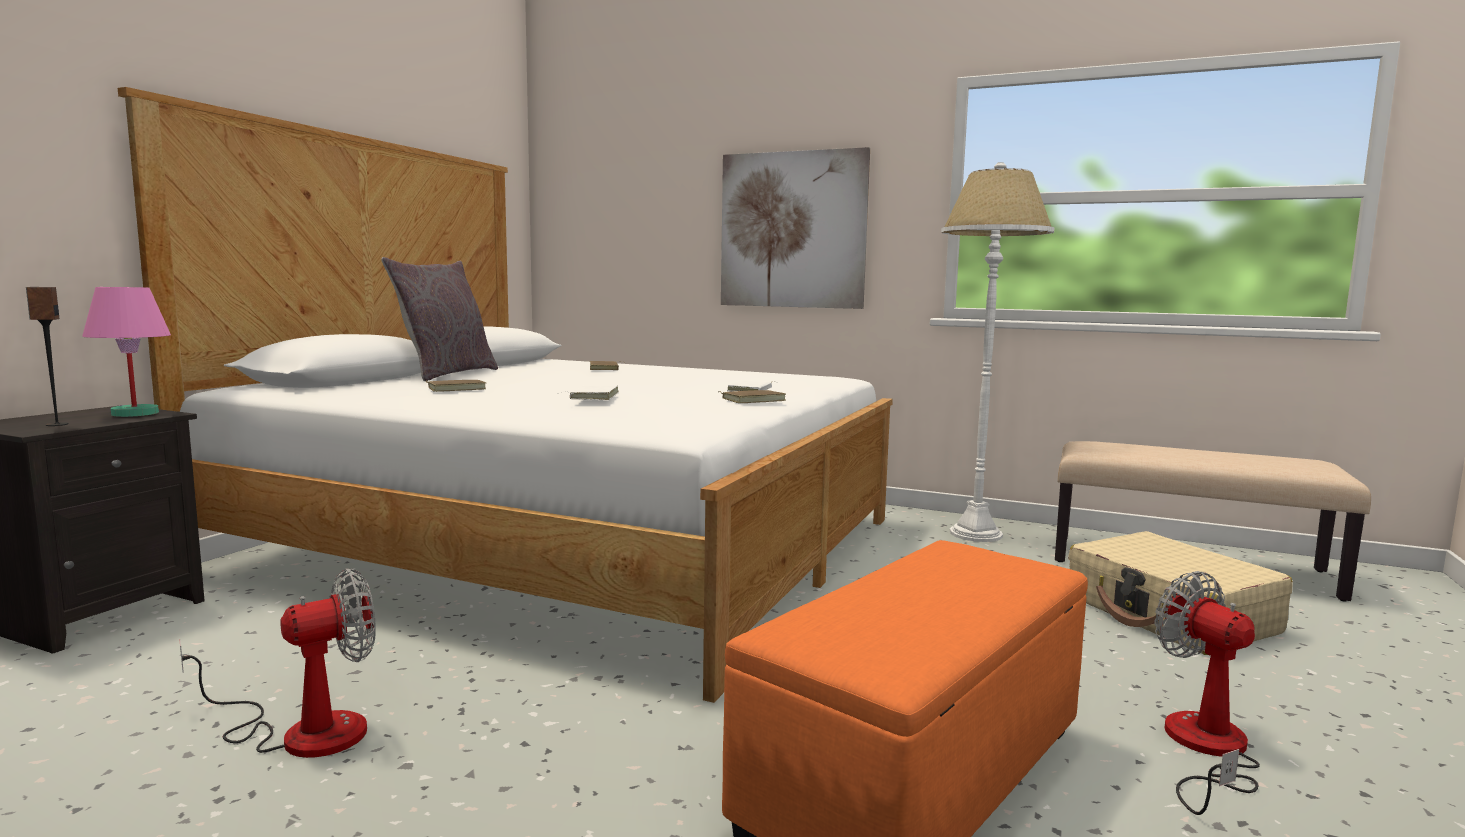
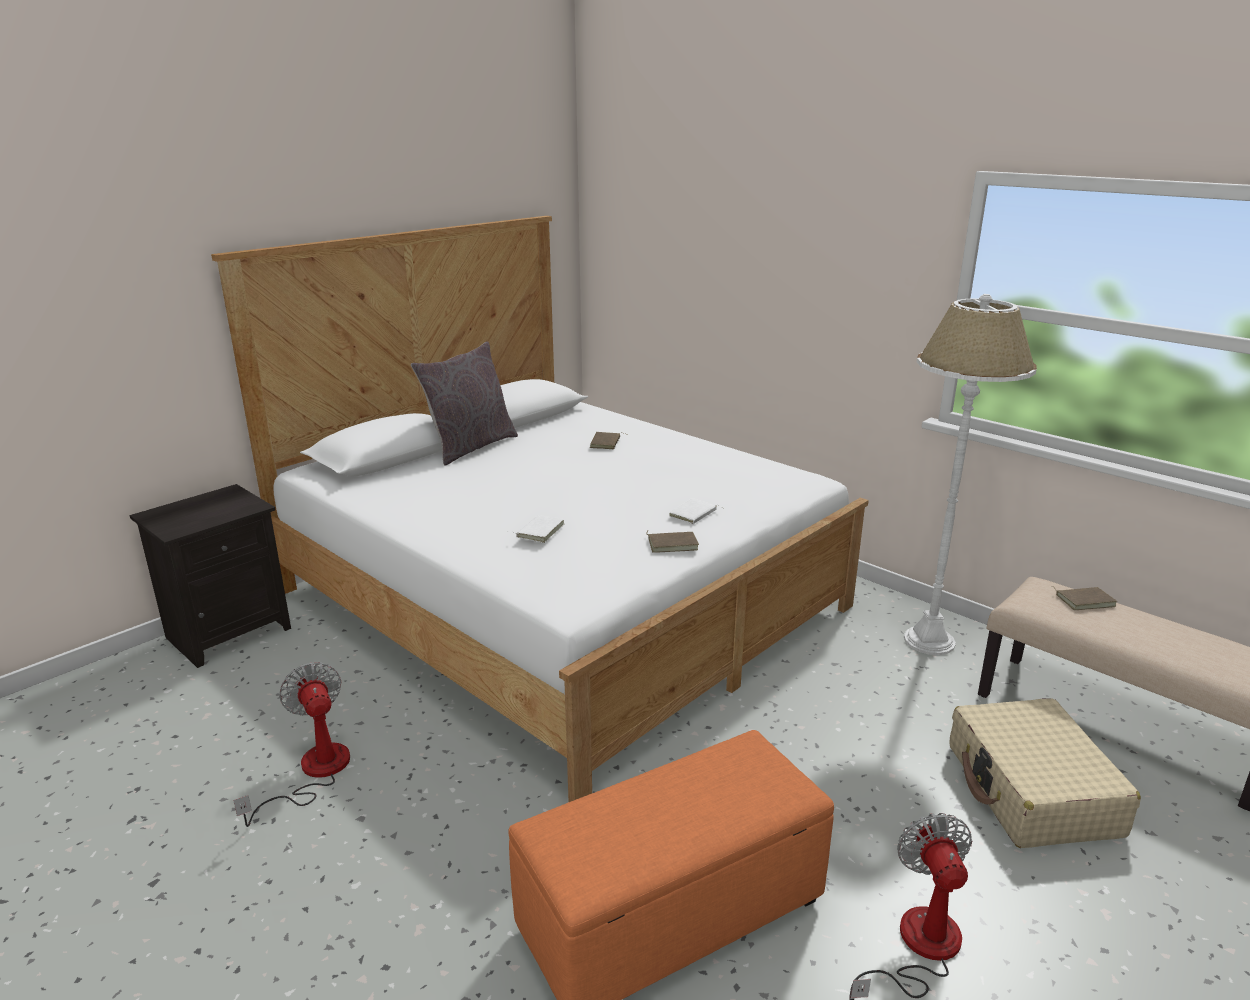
camera: 20 degrees right, 15 degrees up
speaker [26,287,69,426] -> none
pink table lamp [82,287,171,417] -> none
fan [179,568,376,758] -> fan turned 105 degrees counterclockwise [233,662,350,827]
brown book [426,380,486,392] -> brown book moved to [1053,586,1117,610]
picture [721,147,870,309] -> none

